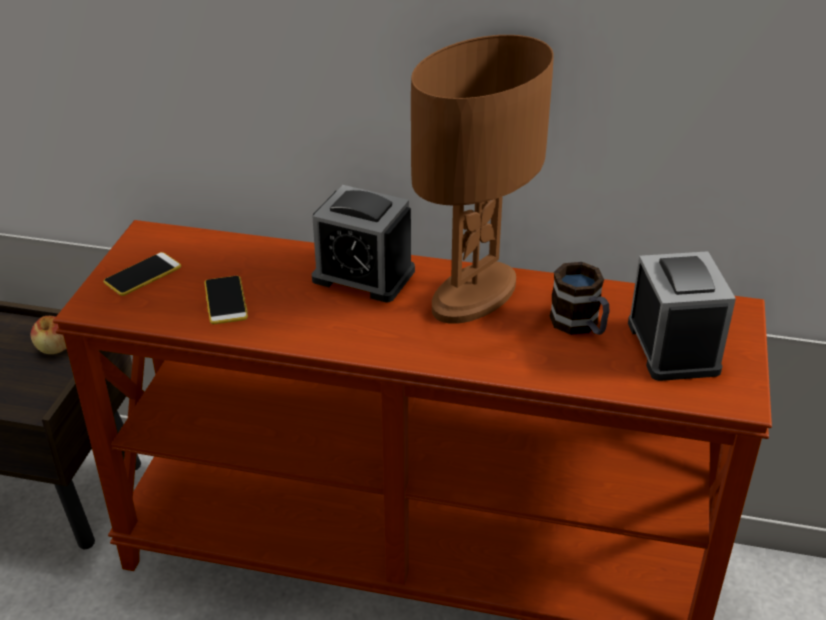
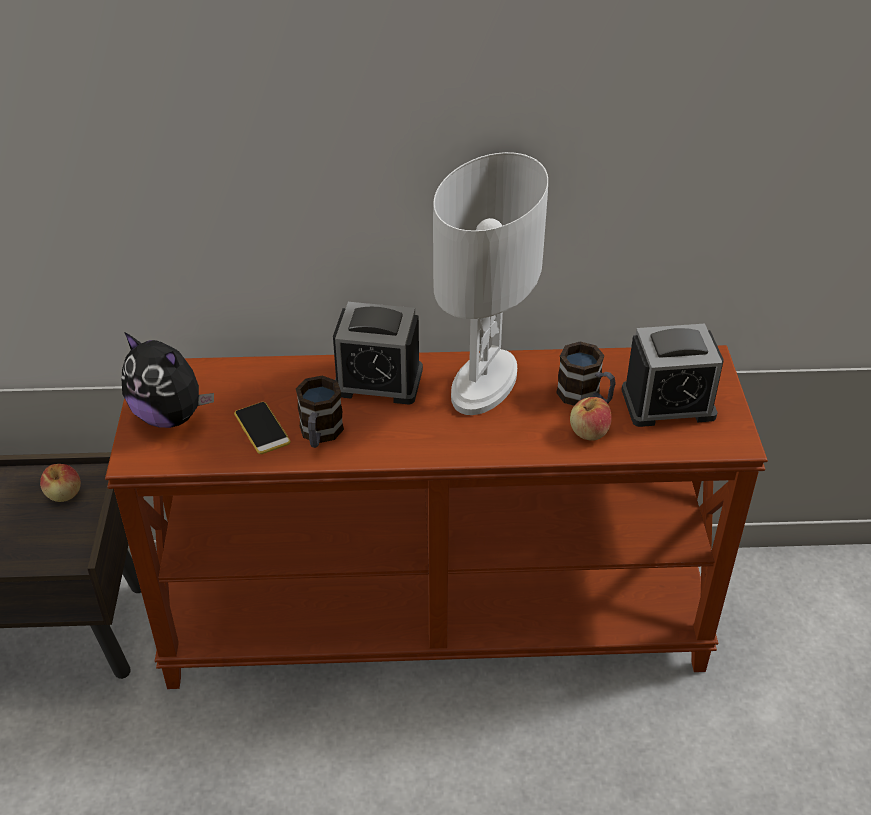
camera: 15 degrees left, 5 degrees up
phone [103,252,181,296] -> plush toy [121,332,214,428]
brown table lamp [411,35,554,324] -> white table lamp [433,152,548,415]
alarm clock [628,251,736,381] -> alarm clock turned 105 degrees clockwise [621,324,724,427]
none -> mug [296,375,344,448]
none -> apple [570,397,612,440]

